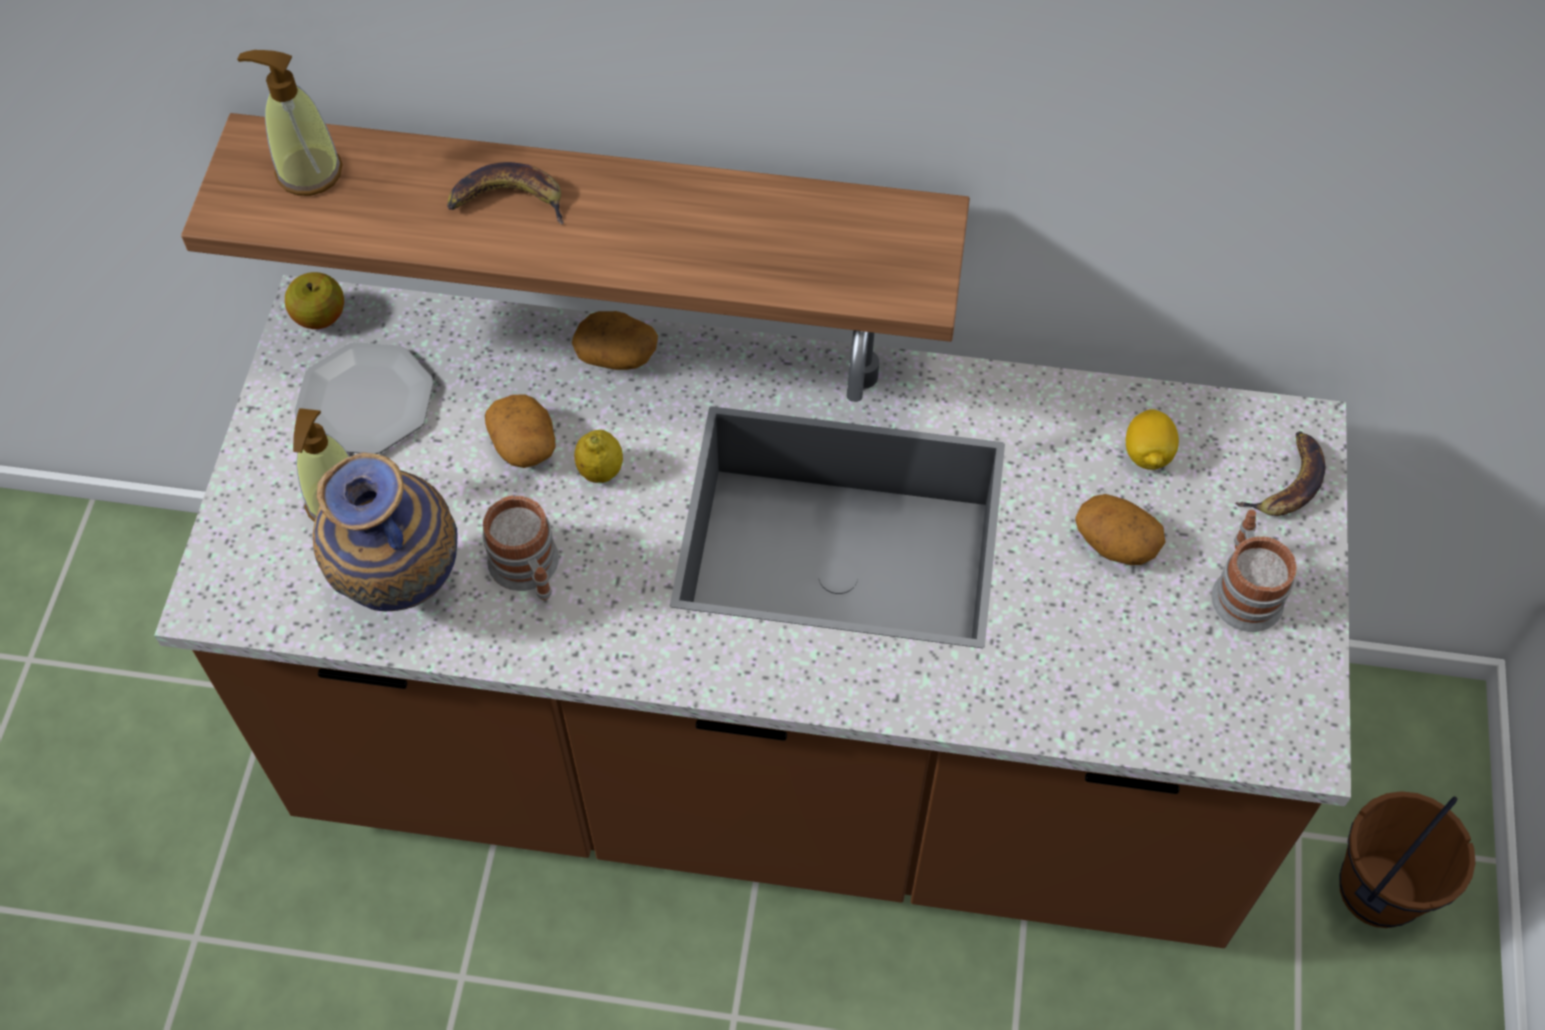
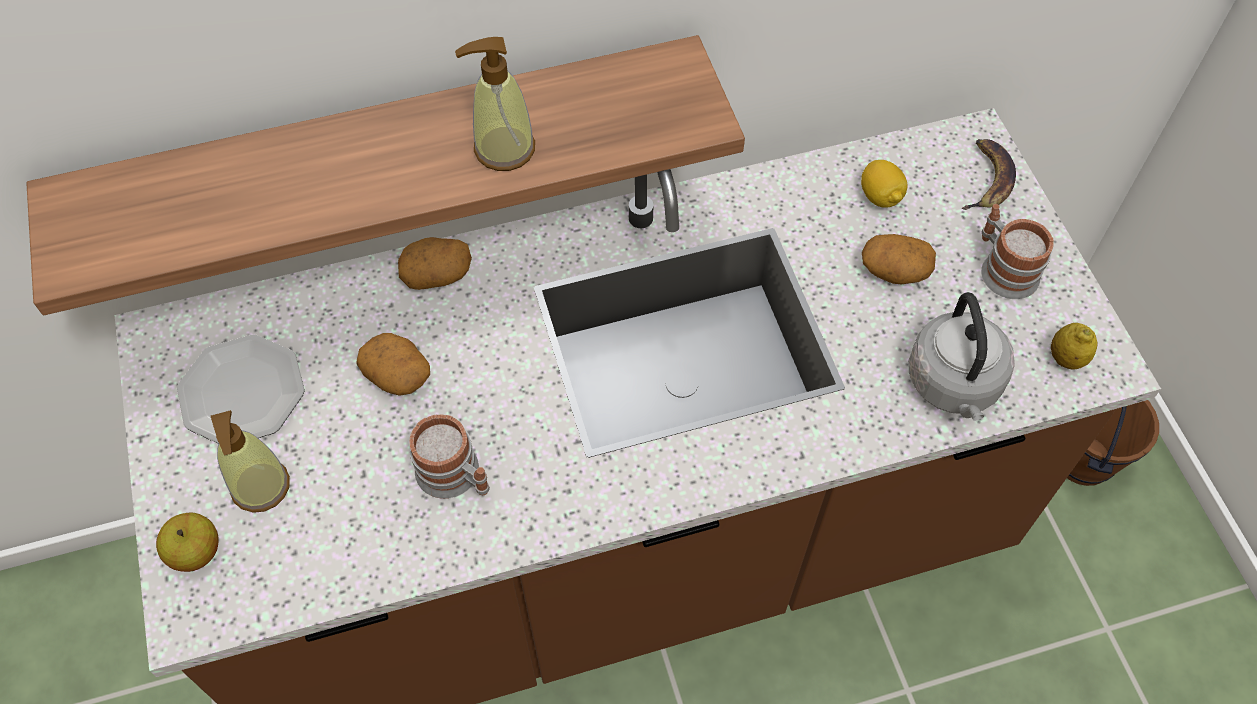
camera: 25 degrees left, 0 degrees up
soap dispenser [237,50,343,196] -> soap dispenser moved to [455,37,535,171]
apple [285,272,344,329] -> apple moved to [156,513,219,572]
vase [313,452,457,611] -> none
banana [447,162,564,224] -> none
lemon [574,430,623,483] -> lemon moved to [1051,323,1098,369]
none -> grey kettle [908,292,1015,421]

